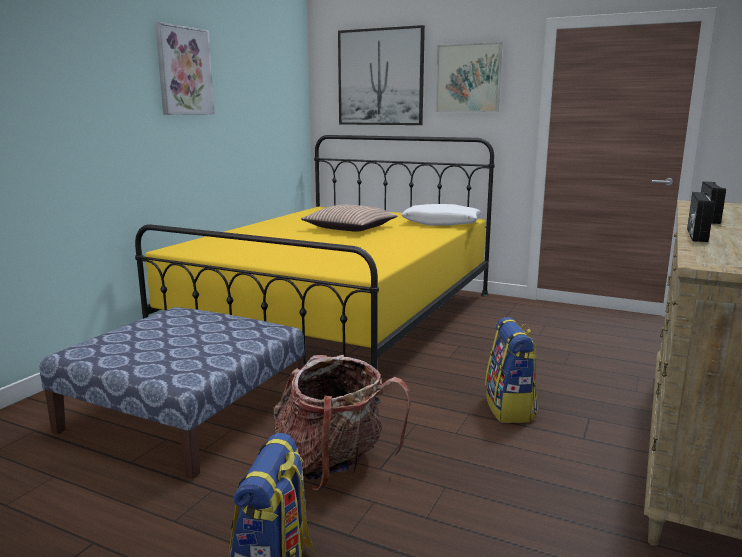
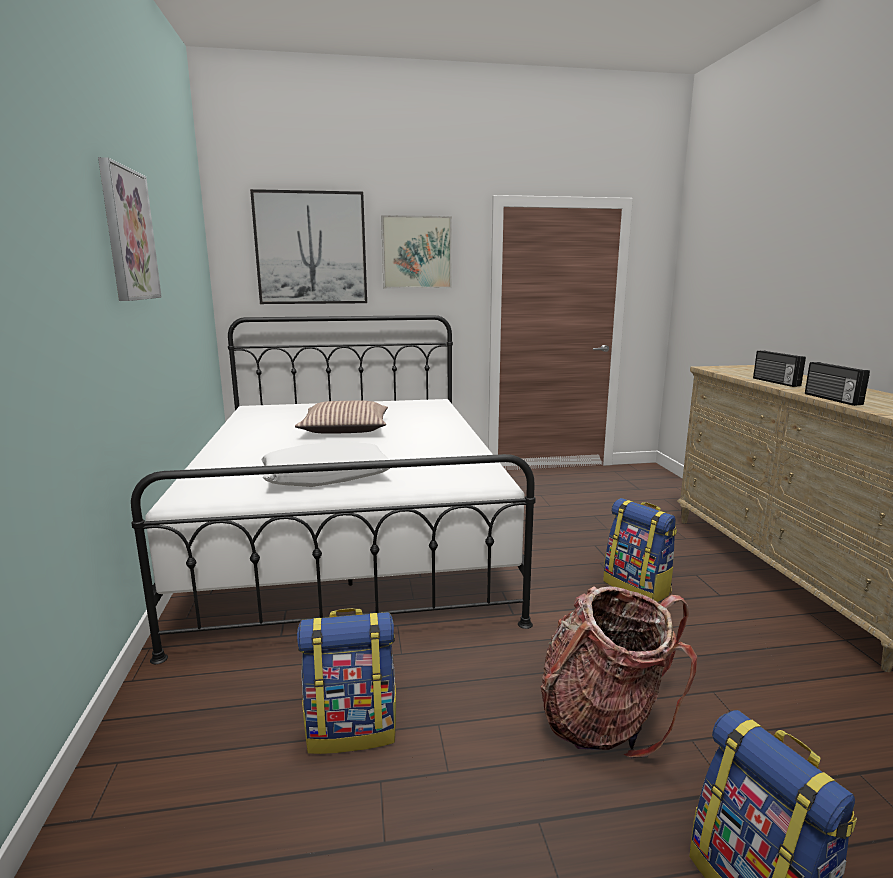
camera: 35 degrees left, 0 degrees up
ottoman [39,307,305,479] -> backpack [297,608,396,754]
yellow bed [135,135,495,404] -> white bed [131,315,536,664]
white pillow [401,204,482,225] -> white pillow moved to [262,442,390,487]

